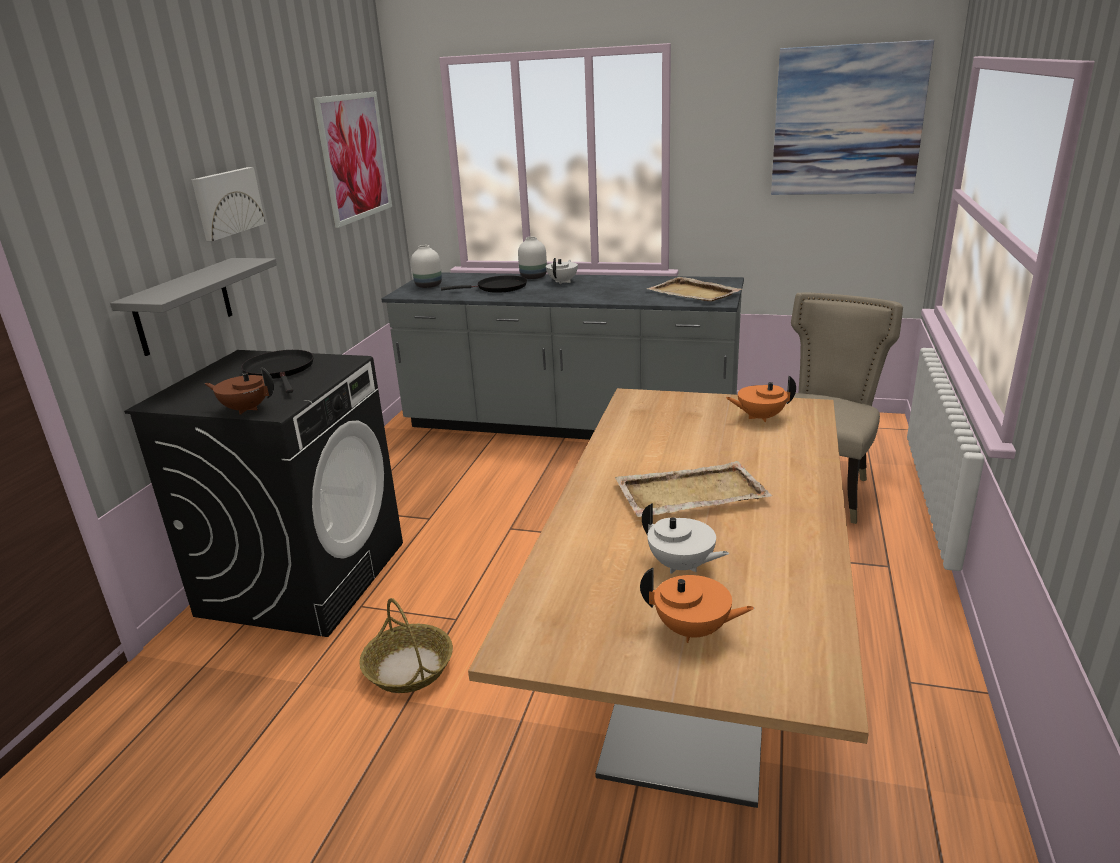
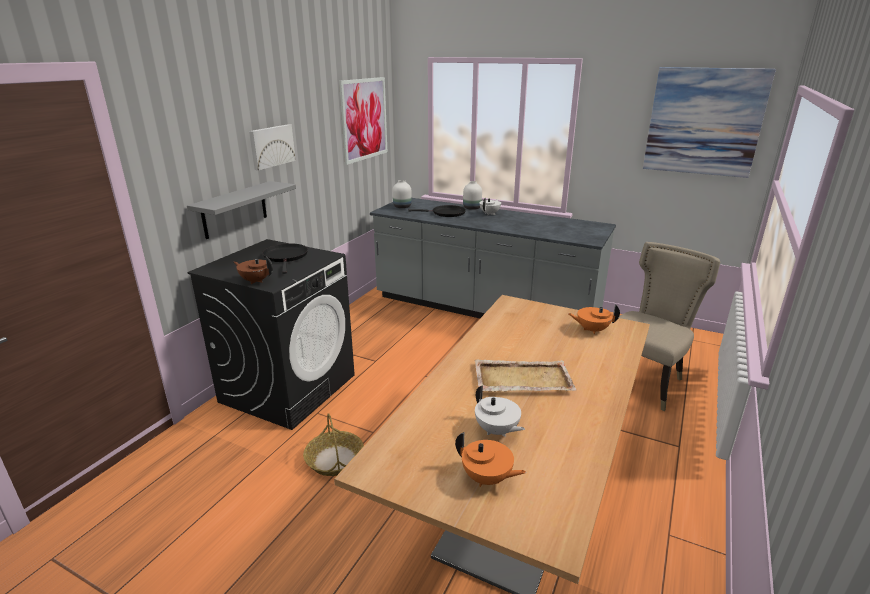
camera: 10 degrees right, 0 degrees up
beige tray [647,277,742,301] -> none

